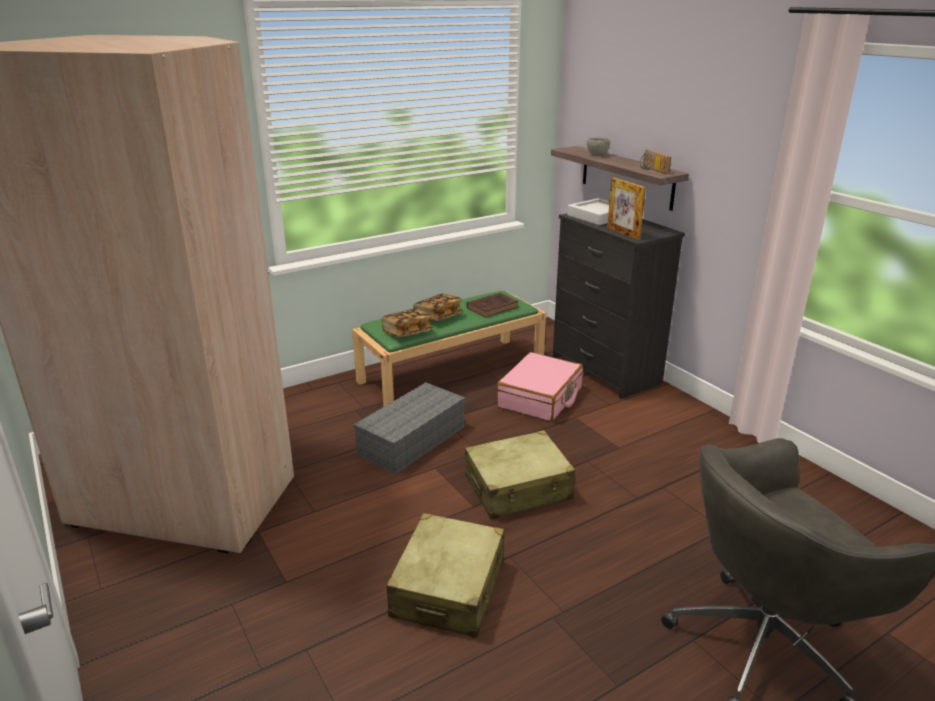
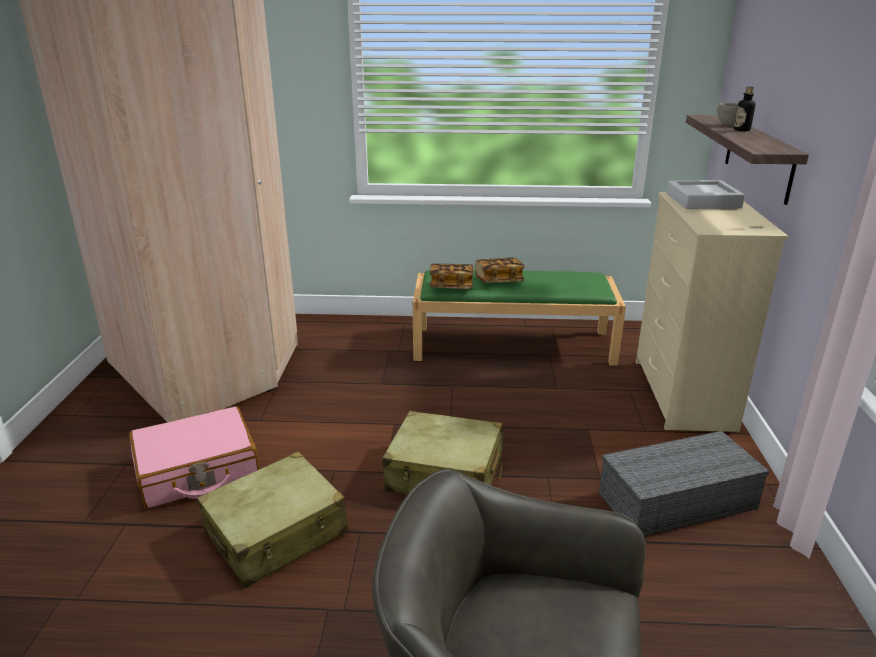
camera: 35 degrees right, 0 degrees up
grey storage box [353,382,465,474] -> grey storage box moved to [599,431,769,536]
brown book [466,292,519,318] -> none
pink suitcase [496,352,583,422] -> pink suitcase moved to [129,406,259,509]
black dresser [553,213,685,399] -> beige dresser [636,192,788,432]
picture frame [607,178,646,240] -> none
radio [640,150,671,174] -> none
none -> bottle [734,87,756,131]

